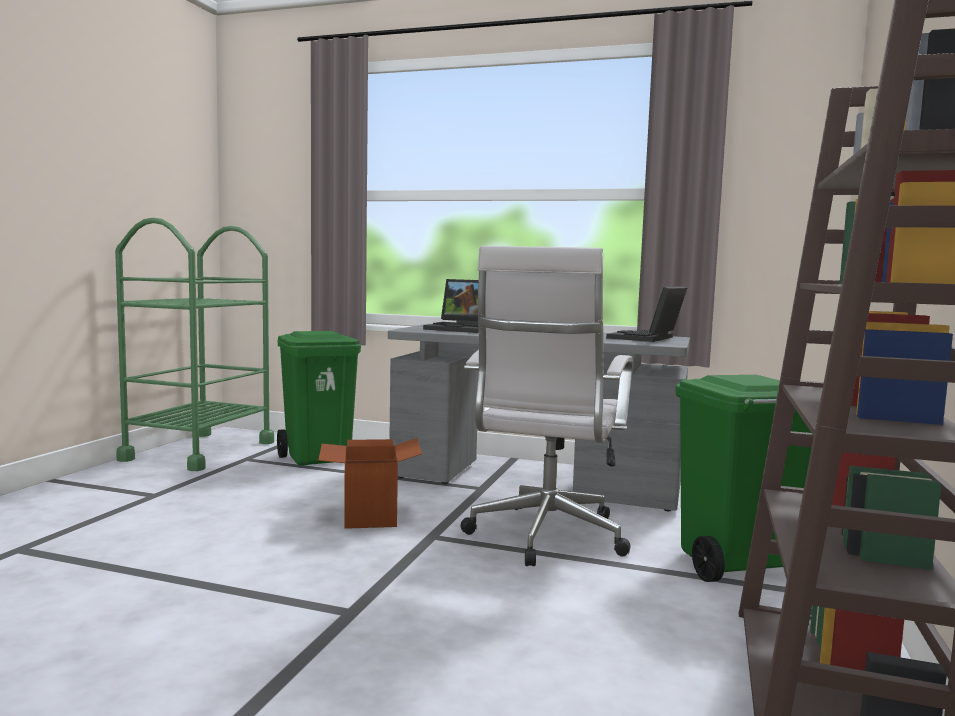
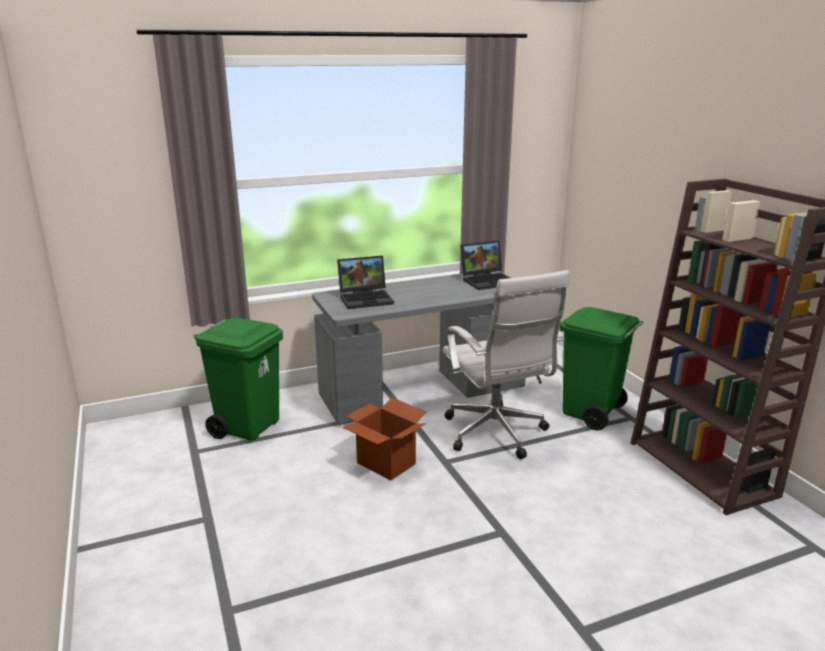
camera: 40 degrees left, 15 degrees up
green cart [115,217,274,471] -> none
laptop [606,286,687,342] -> laptop turned 105 degrees counterclockwise [460,240,510,290]

